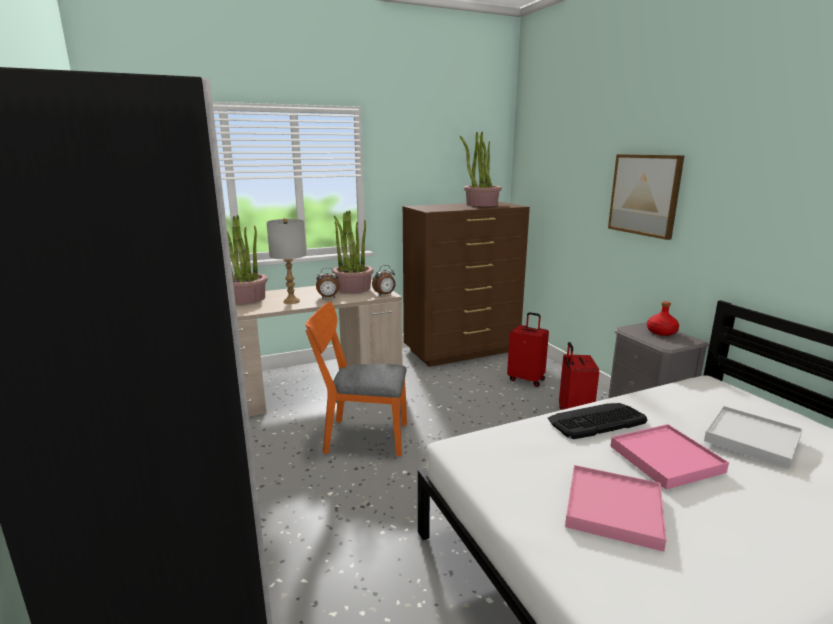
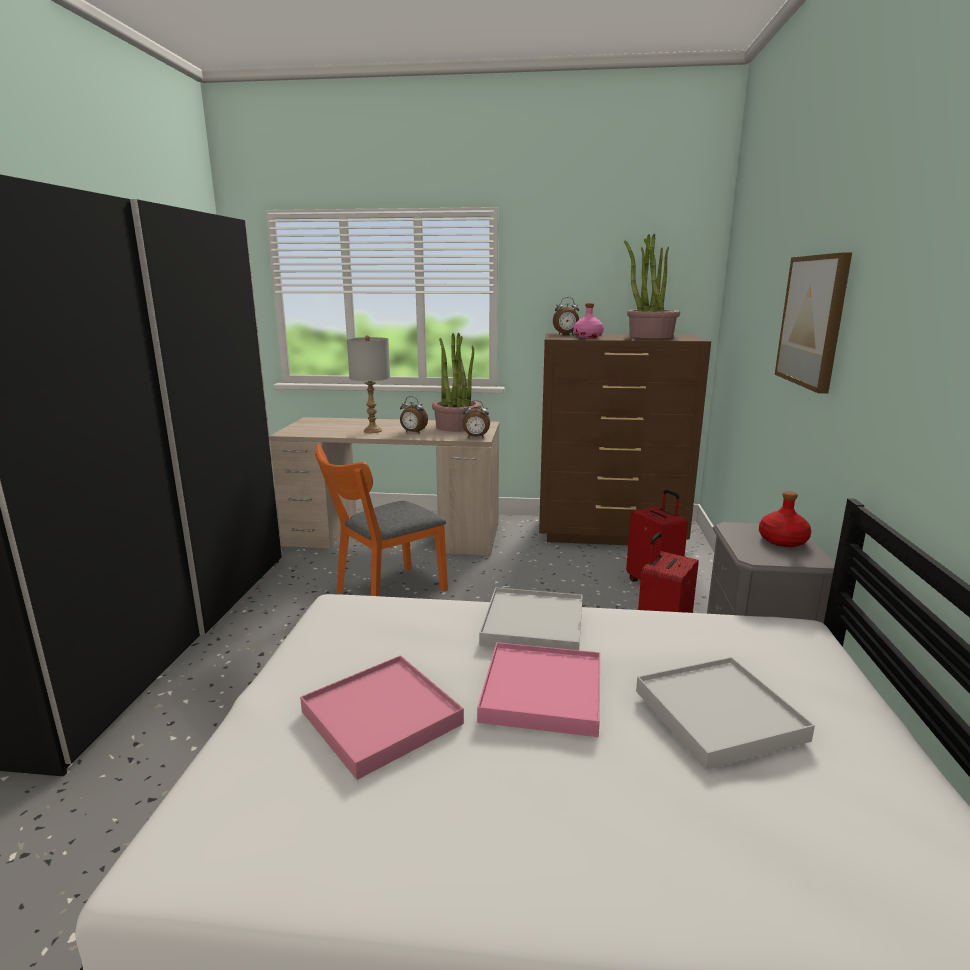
camera: 30 degrees right, 0 degrees up
potted plant [227,215,268,304] -> none
orange chair [305,302,407,456] -> orange chair turned 75 degrees counterclockwise [315,444,448,596]
keyboard [548,403,647,439] -> white tray [479,587,583,650]
none -> alarm clock [553,297,579,334]
none -> pink bottle [573,303,604,338]

